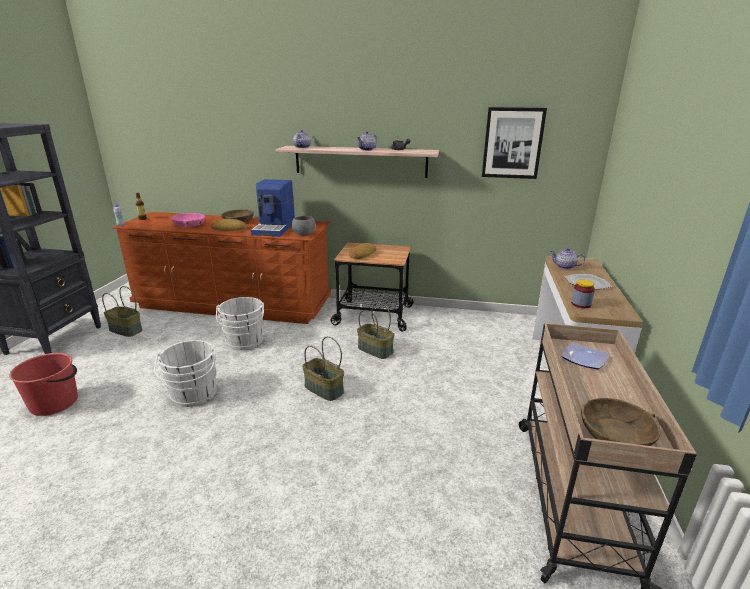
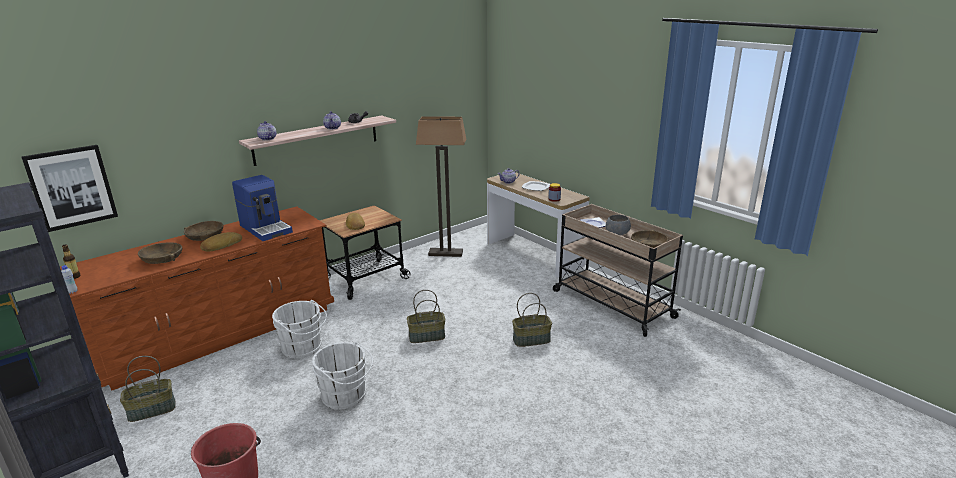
camera: 50 degrees left, 0 degrees up
pink bowl [171,213,205,227] -> brown bowl [138,242,182,264]
grey bowl [292,216,316,236] -> grey bowl moved to [606,215,631,236]
basket [357,303,395,359] -> basket moved to [512,293,552,347]
picture [482,107,547,179] -> picture moved to [21,145,118,232]
none -> floor lamp [416,116,466,257]

